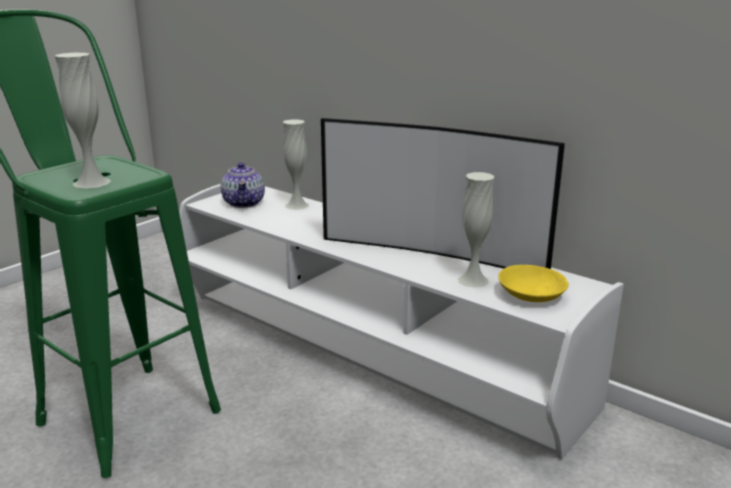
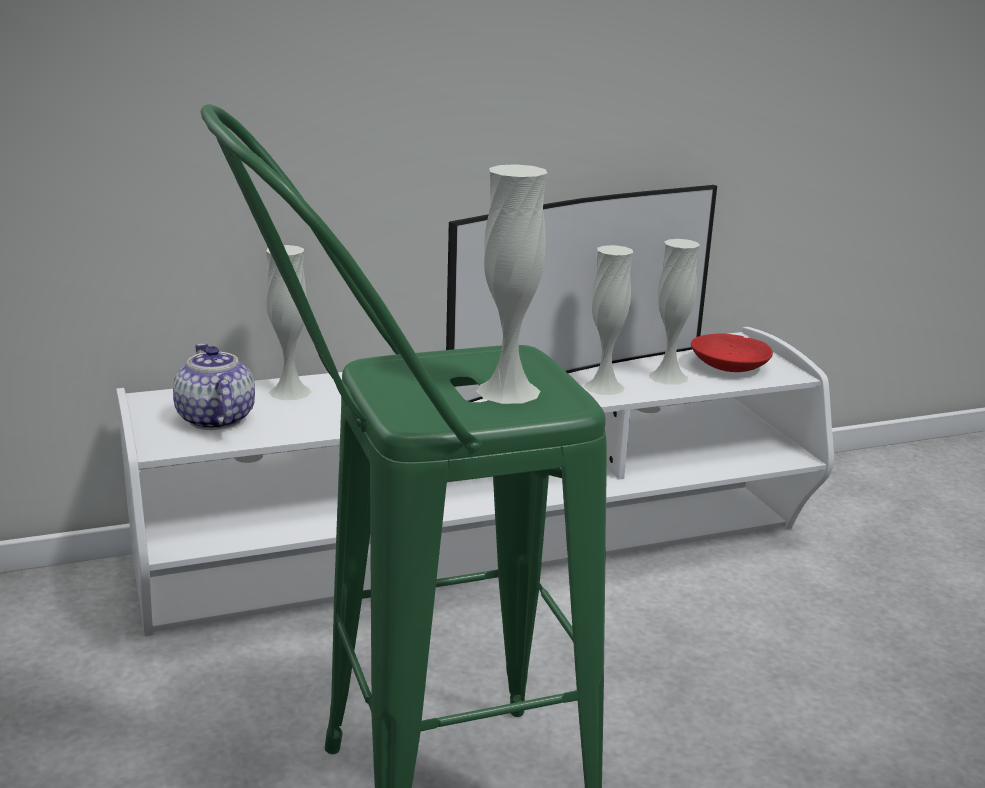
camera: 60 degrees left, 0 degrees up
teapot [221,162,265,208] -> teapot turned 135 degrees counterclockwise [173,343,255,430]
yellow bowl [498,265,569,302] -> red bowl [691,333,773,372]
none -> white vase [584,245,633,395]

